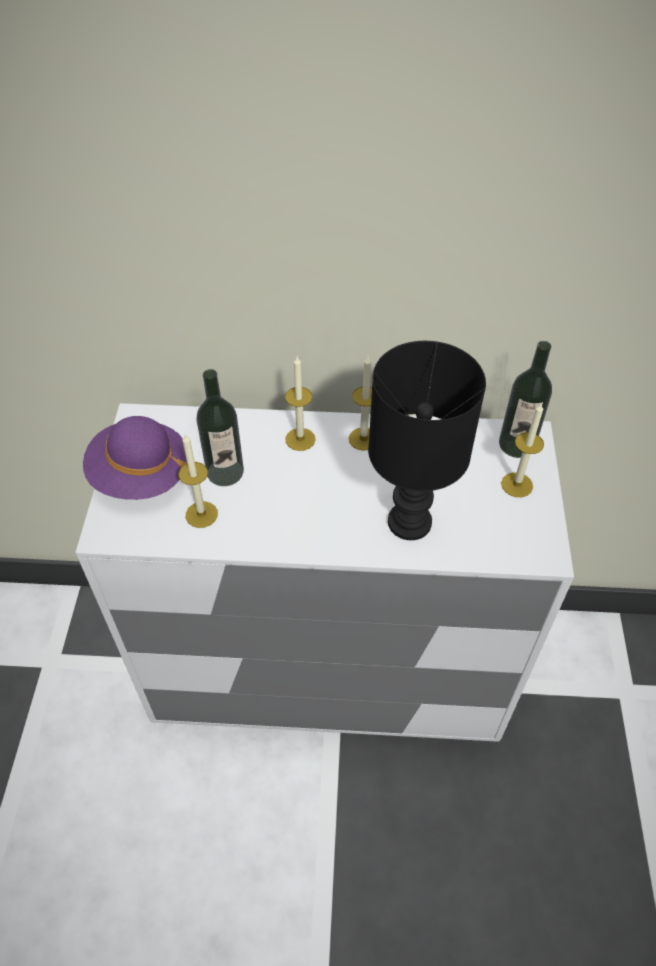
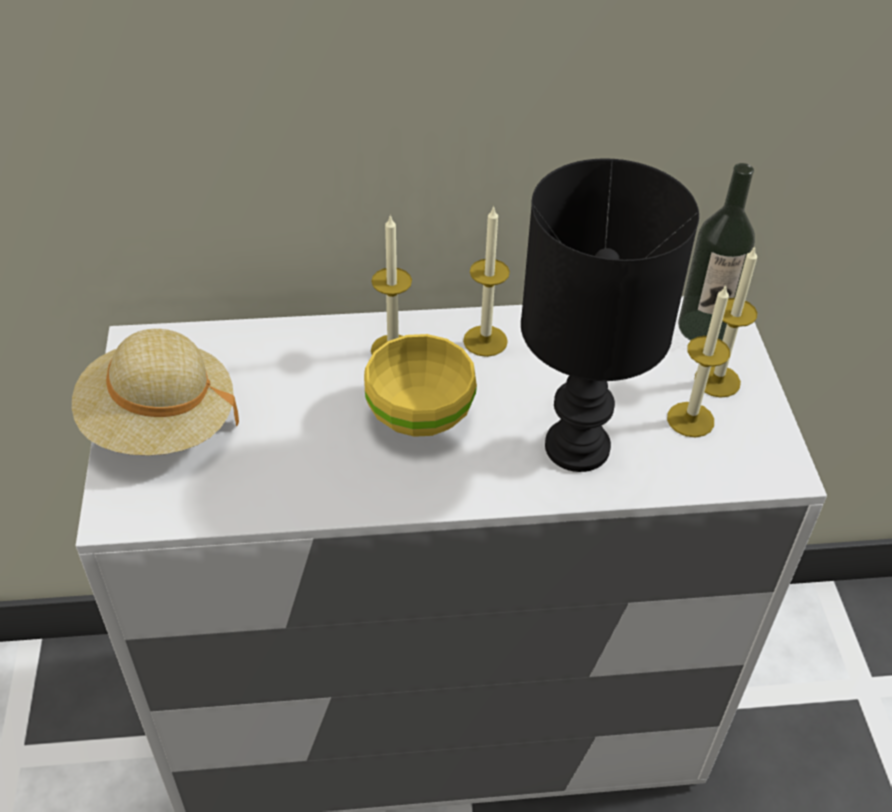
camera: 10 degrees left, 5 degrees down
purple hat [83,416,187,500] -> beige hat [72,329,239,455]
candle [179,434,218,528] -> candle moved to [667,285,730,437]
bottle [196,369,244,486] -> none
none -> yellow bowl [364,334,477,437]

